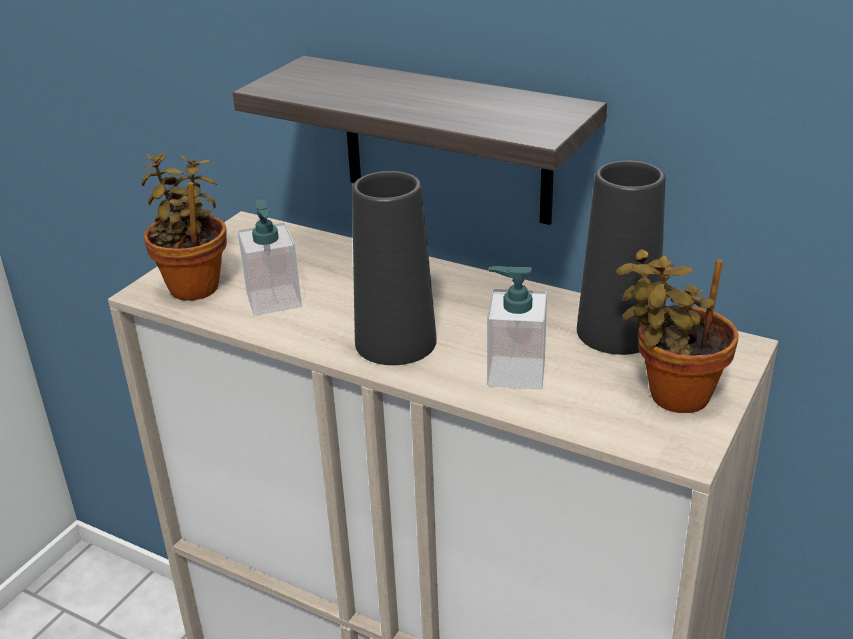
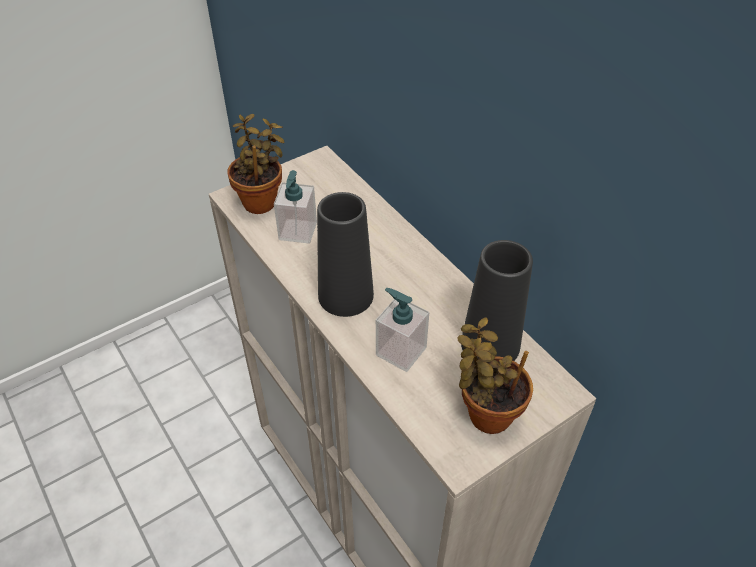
camera: 25 degrees right, 15 degrees up
shelf [232,56,607,225] -> none

